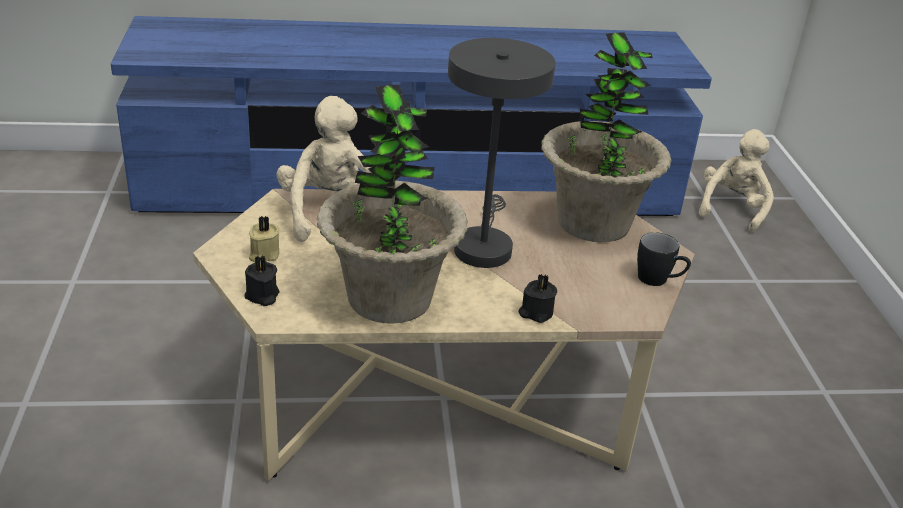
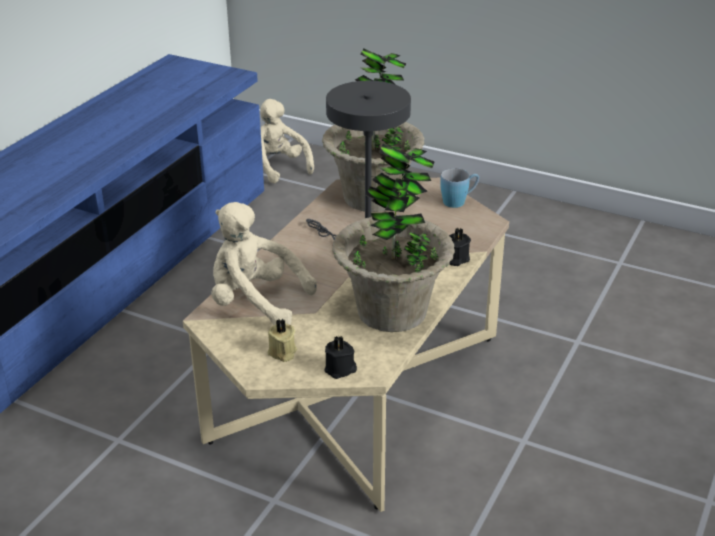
camera: 55 degrees left, 0 degrees up
black mug [637,232,691,286] -> blue mug [440,168,479,208]

